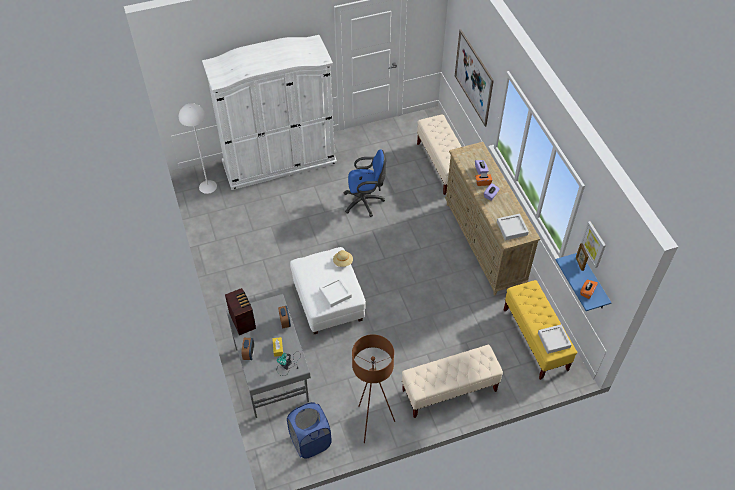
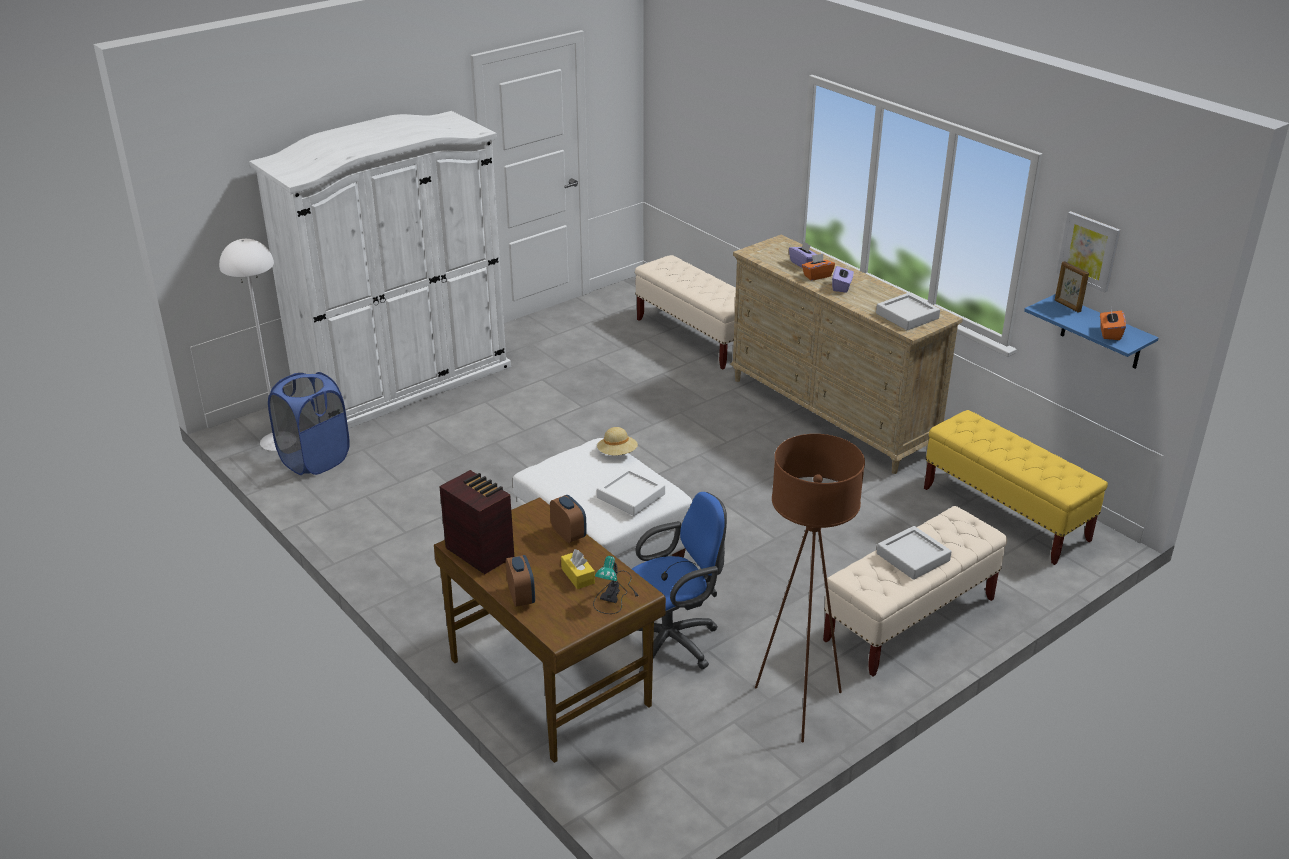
camera: 20 degrees left, 20 degrees down
grey desk [226,294,311,418] -> brown desk [434,497,666,763]
blue laundry basket [287,402,332,459] -> blue laundry basket moved to [268,372,350,475]
blue office chair [344,149,386,217] -> blue office chair moved to [632,492,727,672]
picture [455,29,494,127] -> none
grey tray [538,325,572,354] -> grey tray moved to [877,526,952,580]

